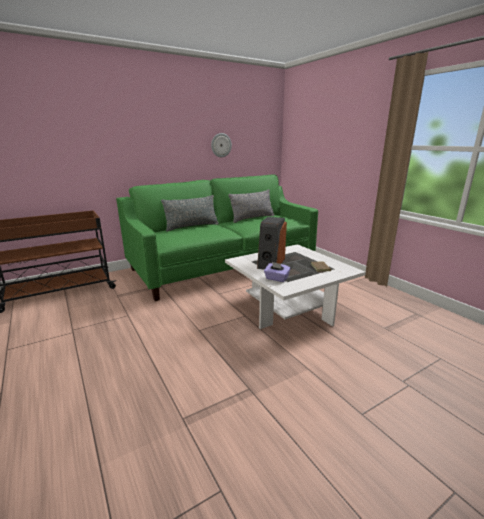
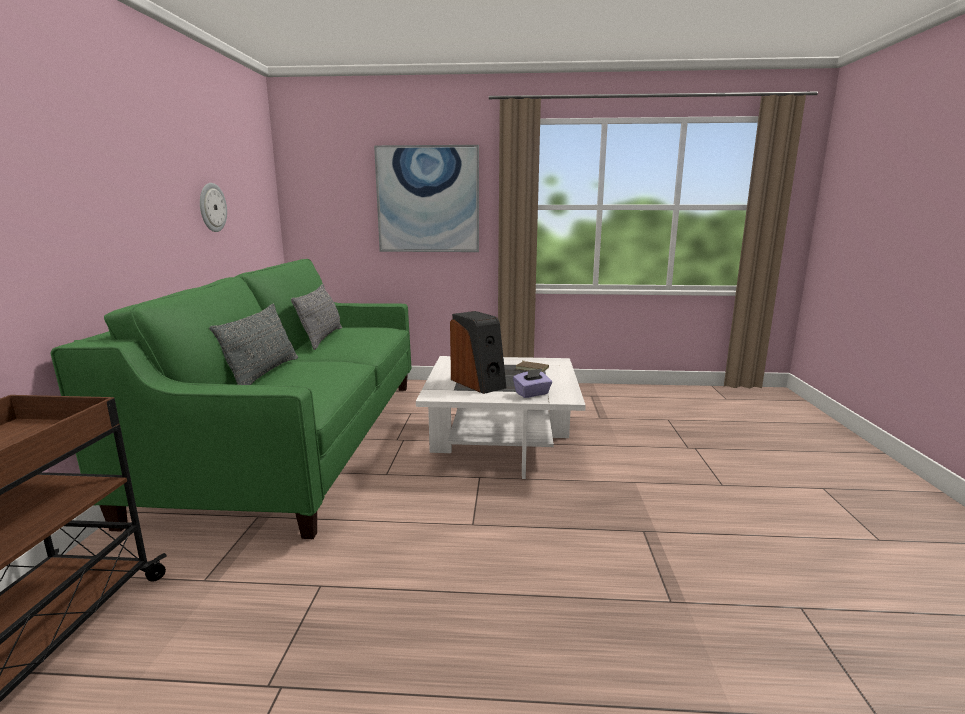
camera: 55 degrees left, 5 degrees down
none -> picture [374,145,479,252]

